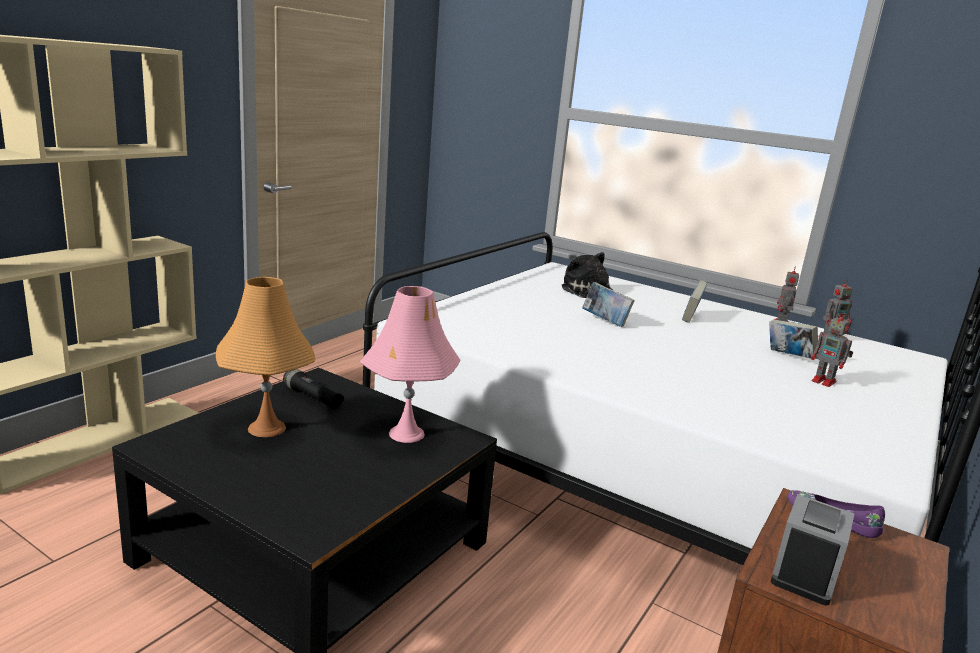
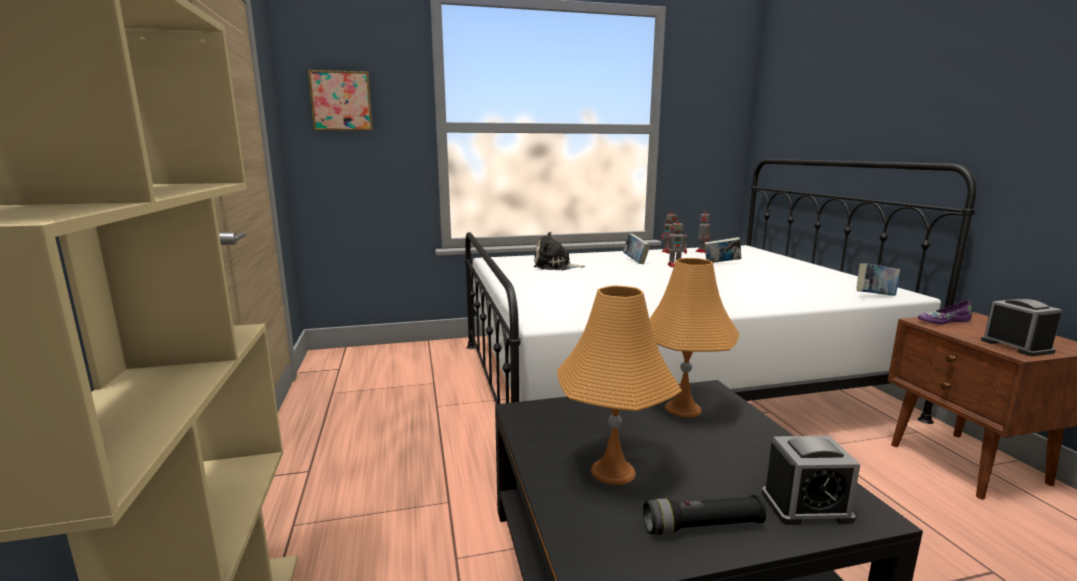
camera: 45 degrees left, 5 degrees down
black flashlight [283,369,344,410] -> black flashlight moved to [643,495,766,535]
pink table lamp [360,286,460,443] -> orange table lamp [649,258,739,418]
book [582,282,635,327] -> book moved to [857,263,900,296]
toy robot [812,311,853,387] -> toy robot moved to [666,217,687,267]
none -> picture [308,70,373,131]
none -> alarm clock [762,436,860,525]

